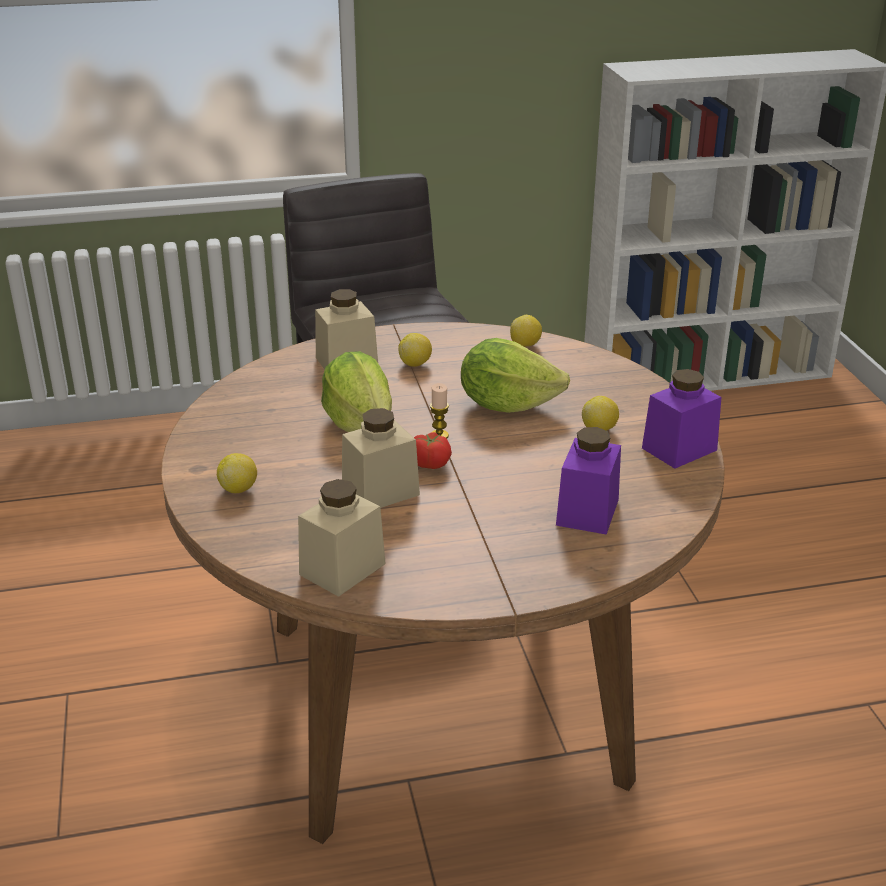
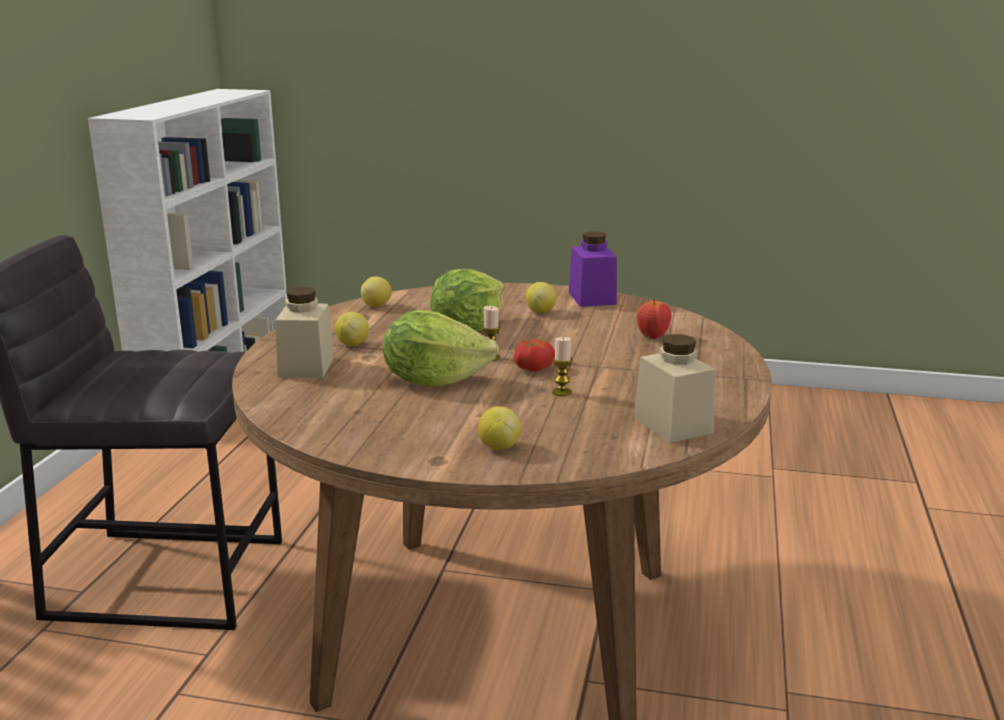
camera: 65 degrees left, 10 degrees down
beige jar [342,408,420,508] -> candle [552,337,573,396]
purple jar [556,427,621,535] -> apple [637,299,671,339]

